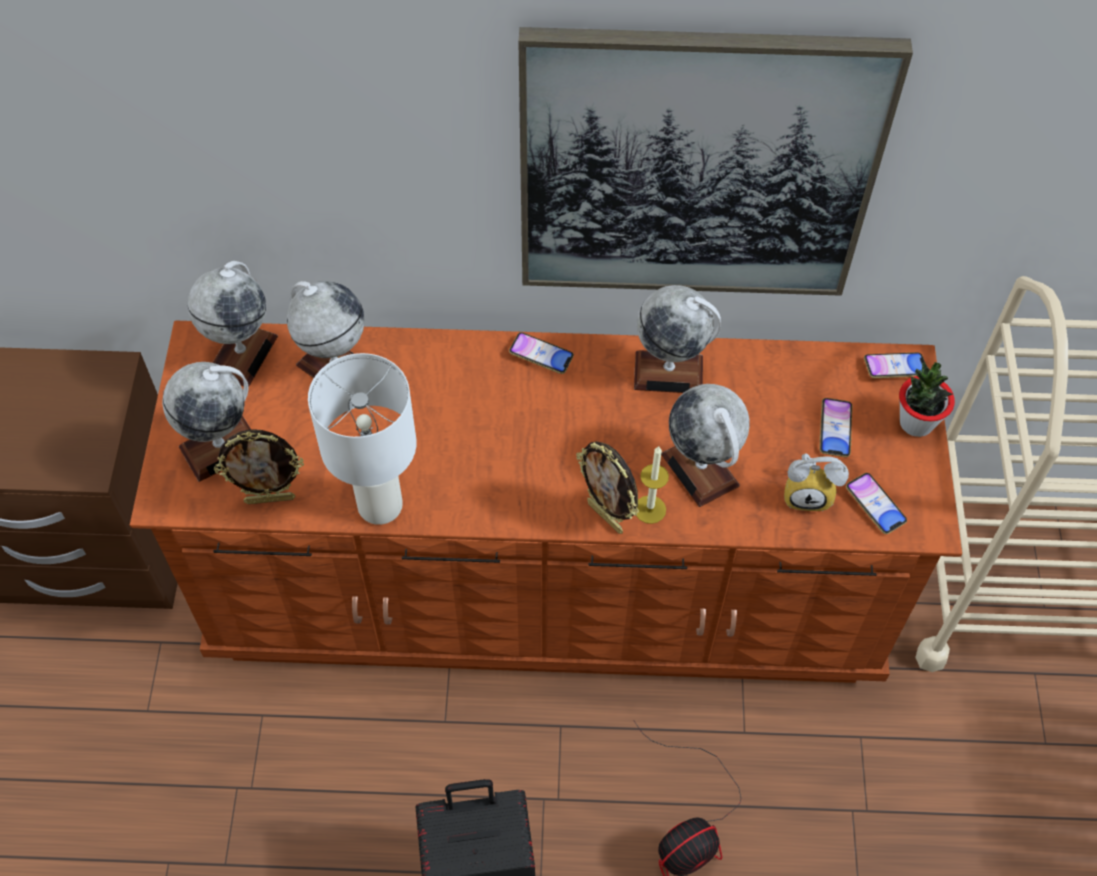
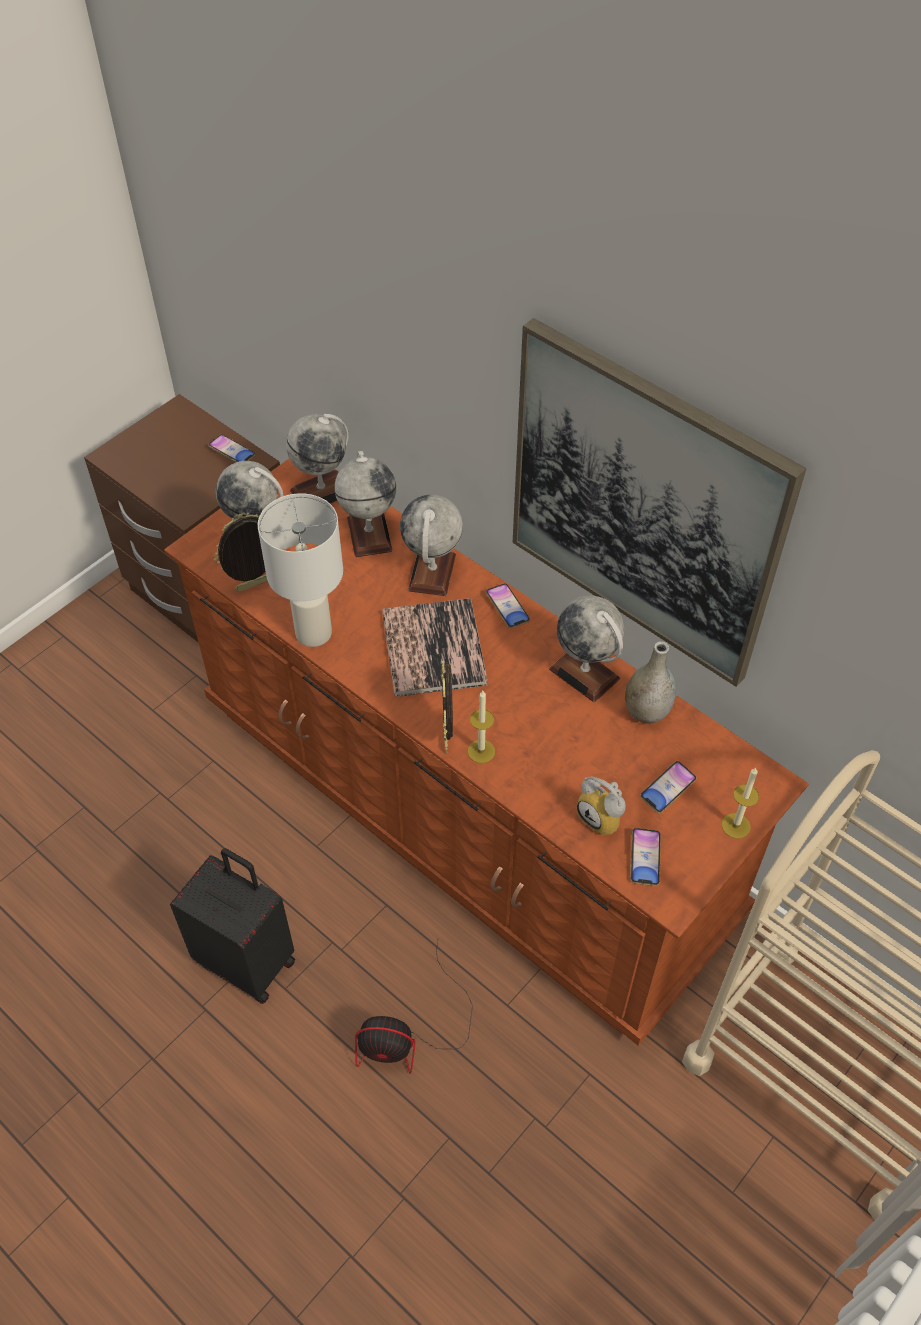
camera: 40 degrees right, 5 degrees down
picture frame [214,429,304,504] -> picture frame turned 120 degrees clockwise [213,513,268,592]
globe [661,384,750,507] -> globe moved to [400,495,463,596]
phone [864,352,925,378] -> phone moved to [208,434,255,462]
potted plant [899,362,955,437] -> candle [721,767,759,839]
none -> book [382,598,487,696]
none -> grey vase [625,641,676,724]

